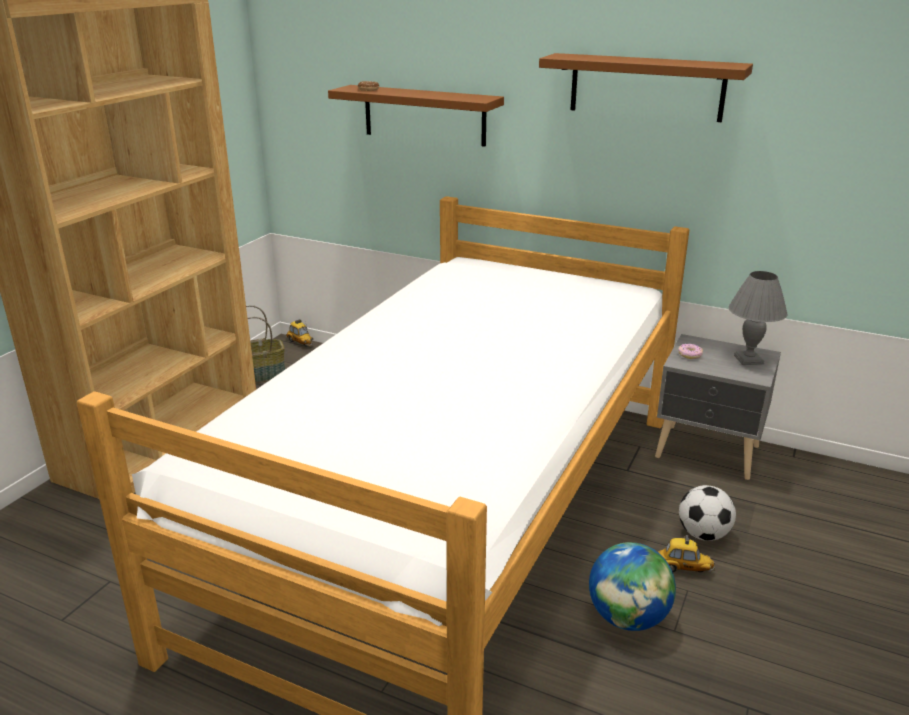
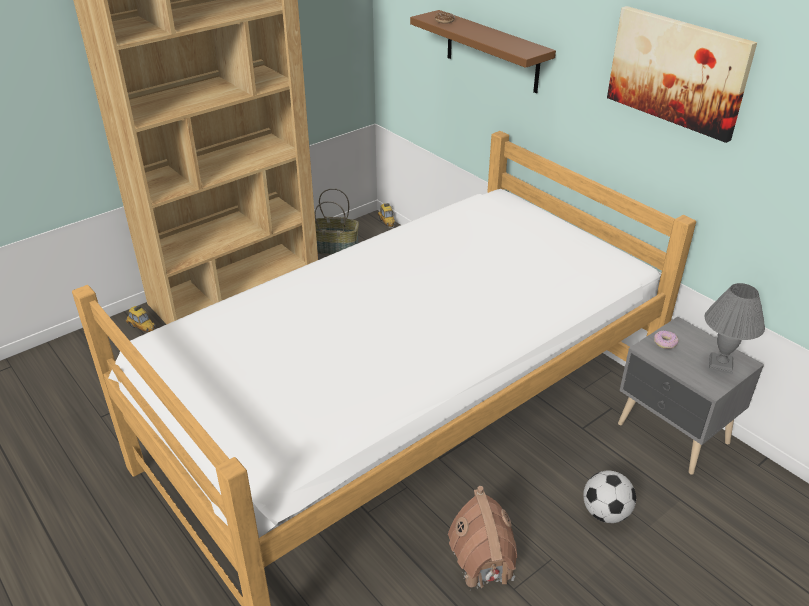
camera: 25 degrees right, 10 degrees up
brown shelf [539,53,753,122] -> picture [607,6,757,143]
globe [589,542,676,631] -> toy house [448,486,517,589]
toy car [658,535,715,572] -> toy car moved to [125,305,156,332]

